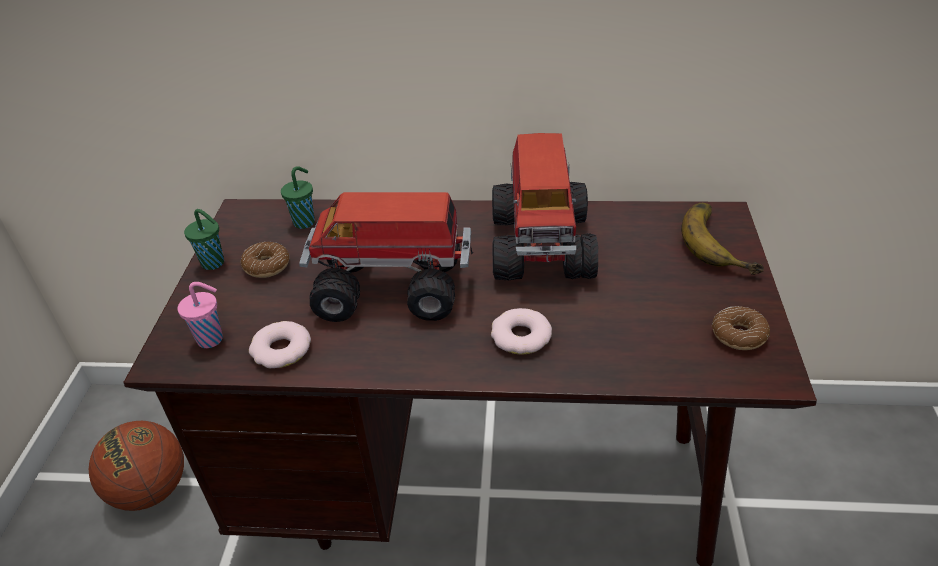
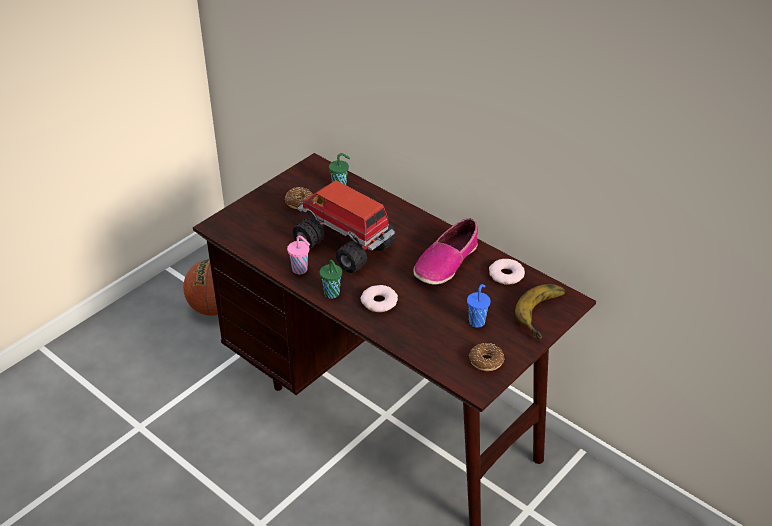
camera: 35 degrees right, 0 degrees up
pink cup [177,282,223,348] -> pink cup moved to [287,235,310,274]
green cup [184,209,224,270] -> green cup moved to [320,260,342,299]
donut [249,321,311,368] -> donut moved to [489,259,525,285]
toy truck [492,133,598,281] -> shoe [413,218,478,284]
none -> blue cup [467,284,490,328]

